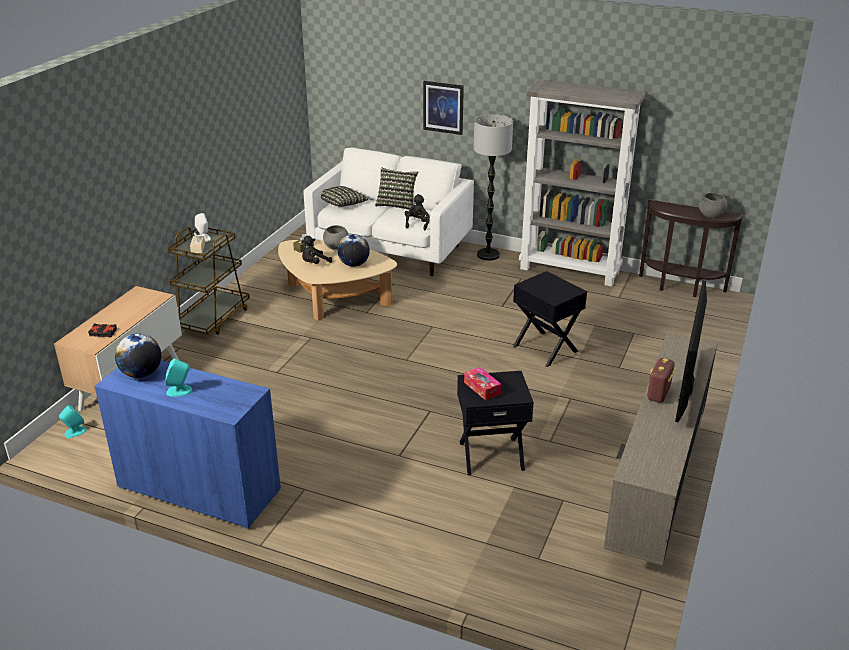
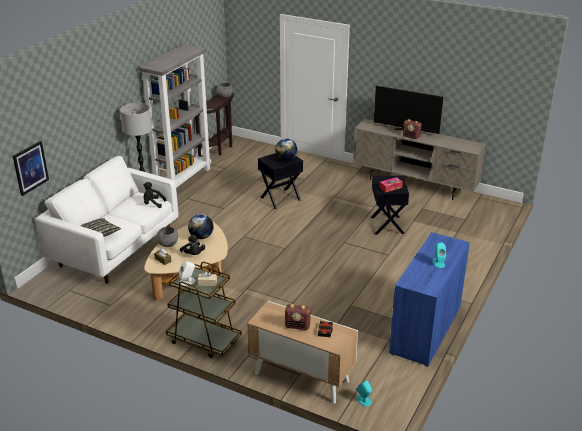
camera: 85 degrees left, 0 degrees up
globe [115,333,161,378] -> globe moved to [275,138,297,161]
pillow [375,167,418,210] -> none
picture [423,81,464,135] -> picture moved to [13,141,49,196]
none -> radio [285,304,311,330]

